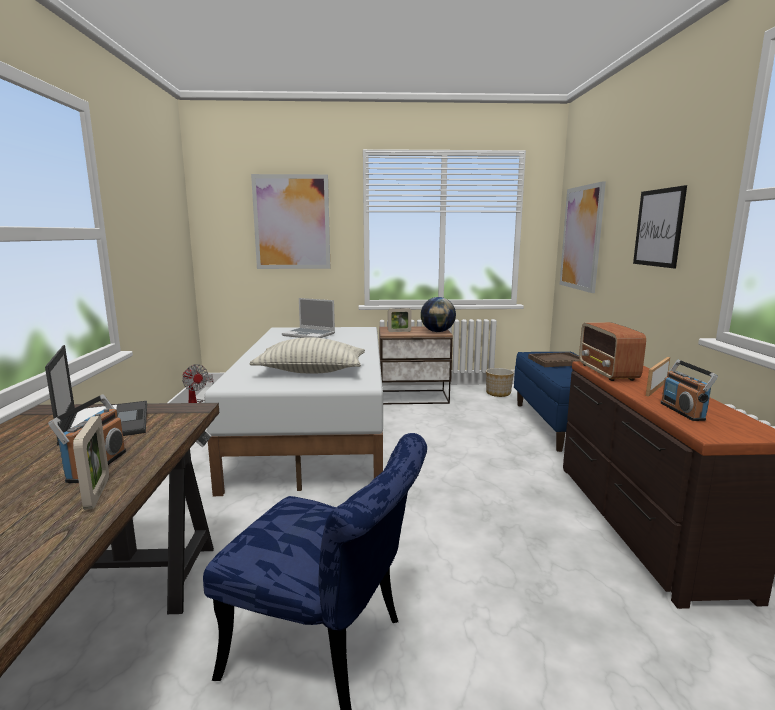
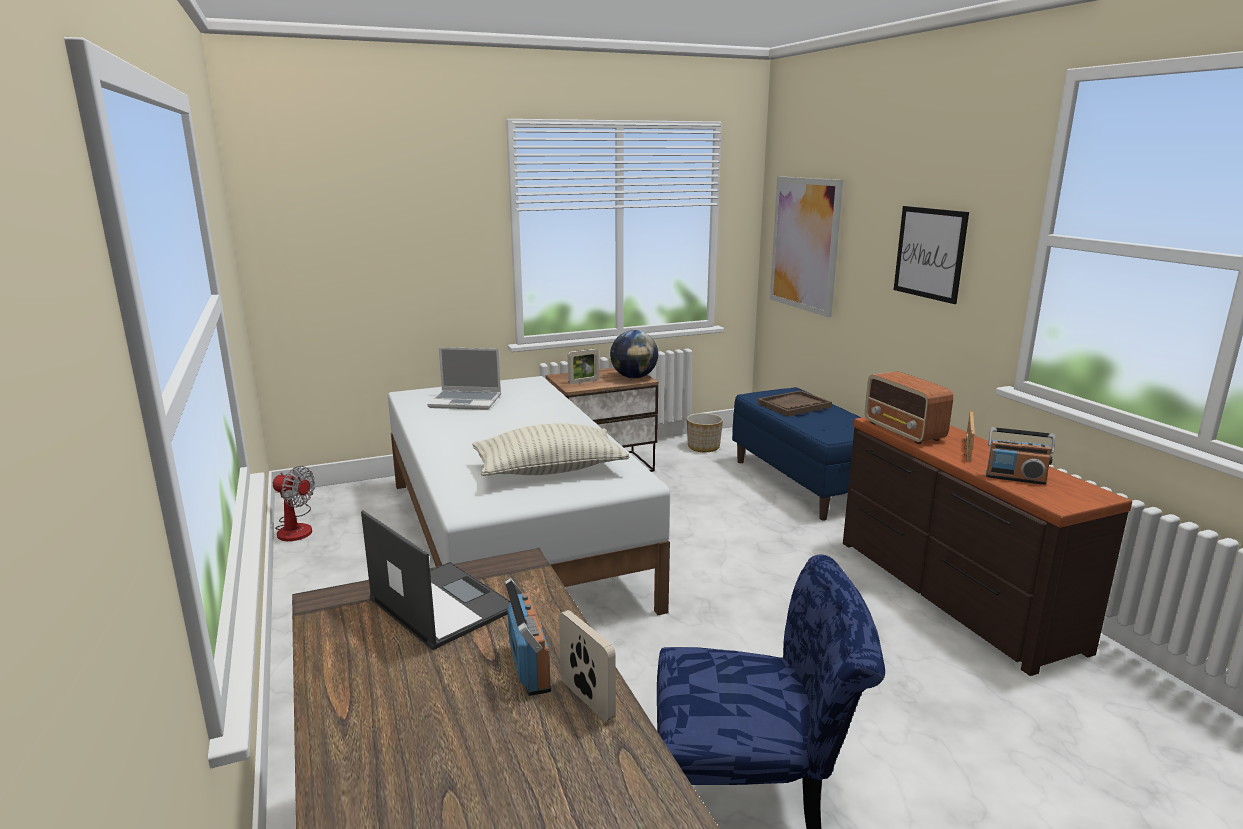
camera: 20 degrees left, 5 degrees up
picture [251,174,330,269] -> none
radio [661,360,718,421] -> radio turned 45 degrees counterclockwise [986,427,1055,485]

